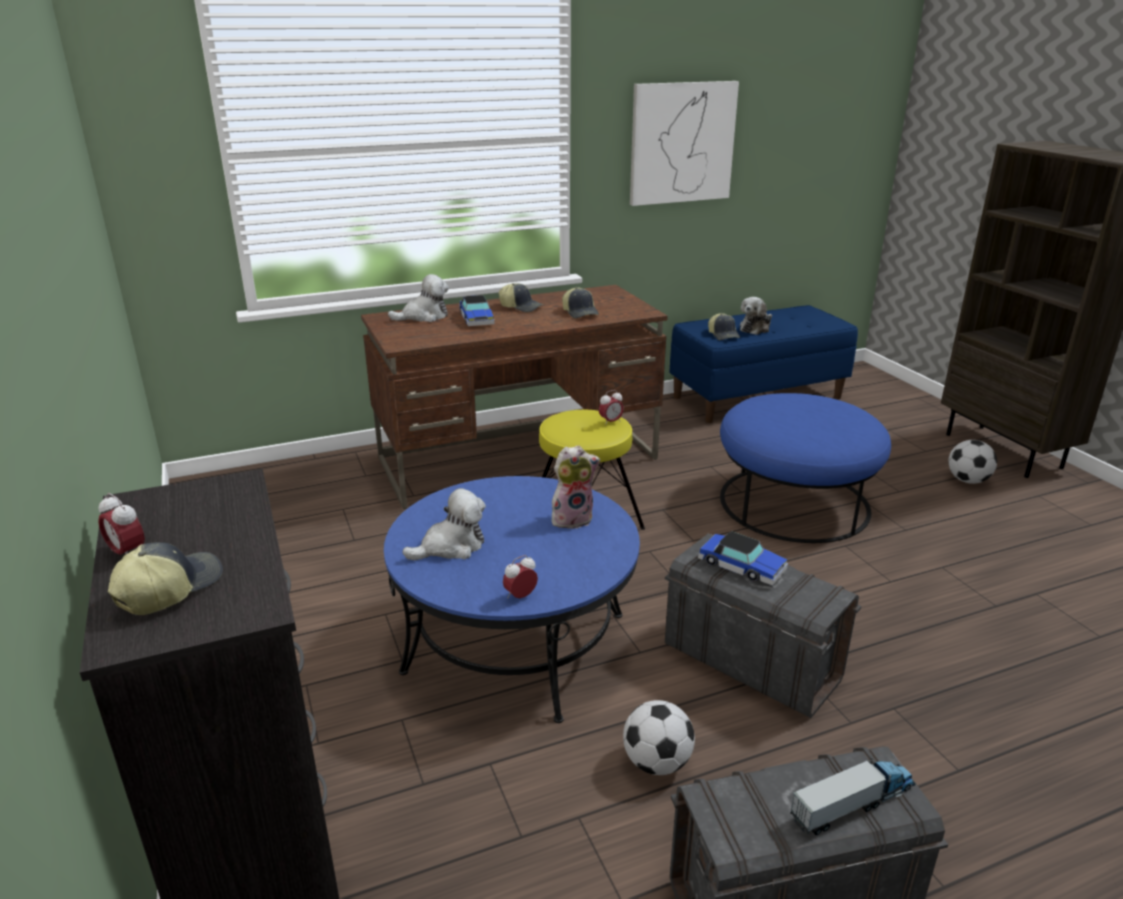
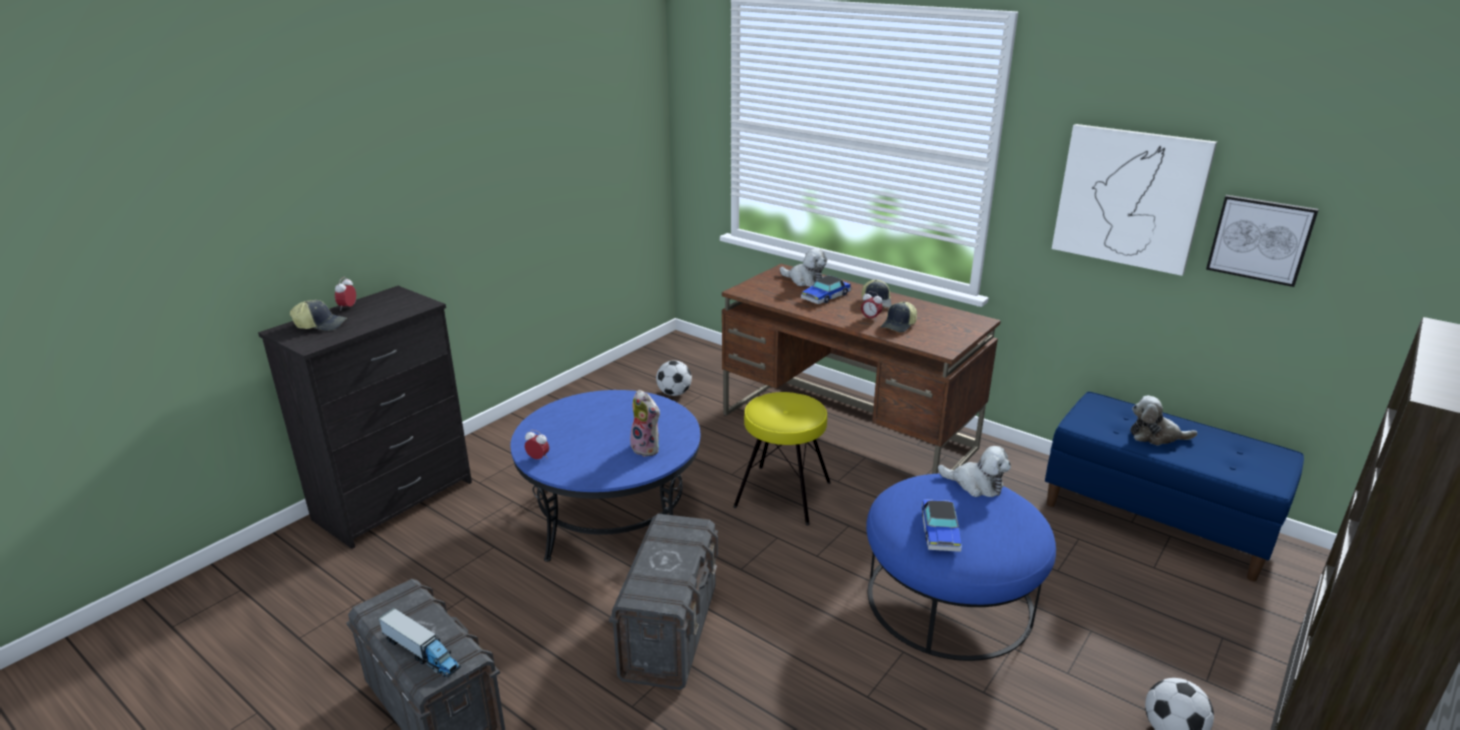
camera: 60 degrees right, 0 degrees up
plush toy [402,488,486,560] -> plush toy moved to [938,446,1011,497]
alarm clock [599,390,624,425] -> alarm clock moved to [861,291,882,320]
football [623,700,695,775] -> football moved to [656,361,692,396]
toy car [698,532,788,585] -> toy car moved to [921,499,962,552]
cap [708,313,740,340] -> none
none -> picture [1206,195,1319,287]

